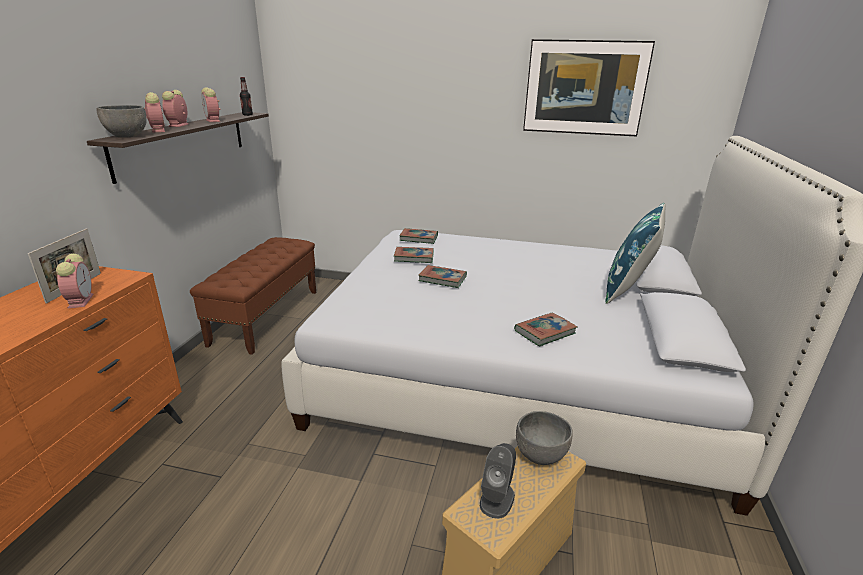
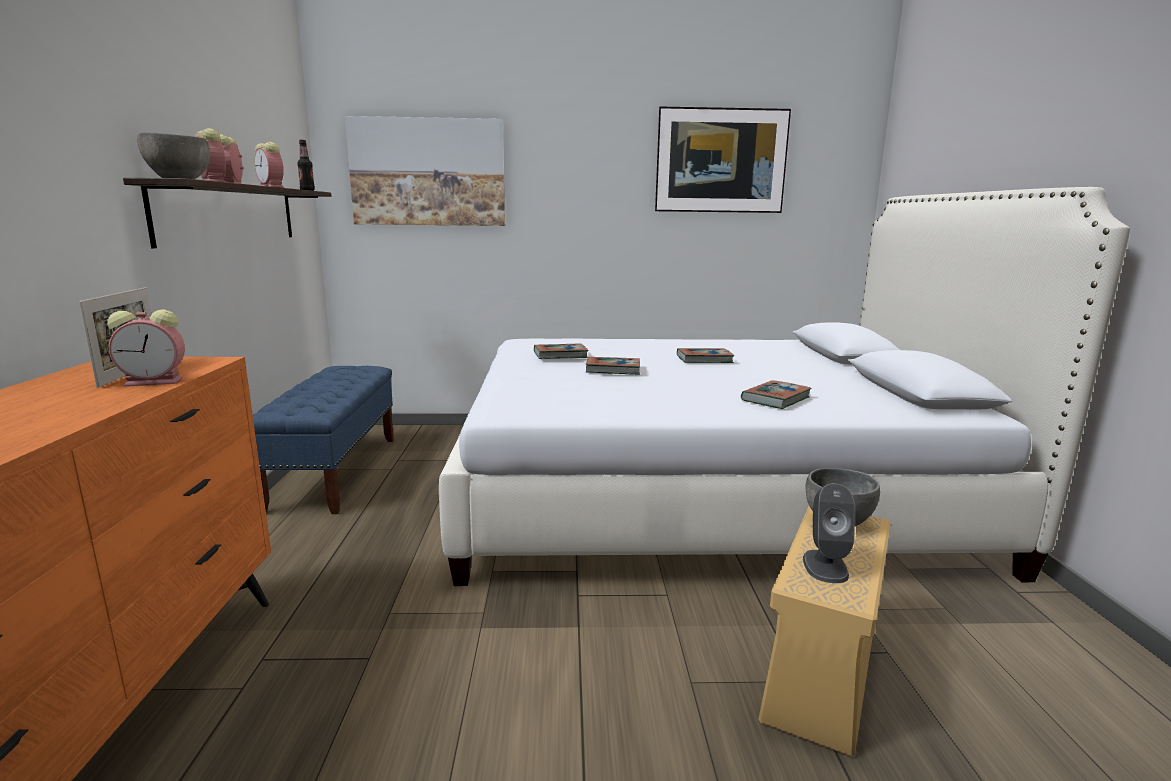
camera: 15 degrees left, 10 degrees down
alarm clock [56,254,94,309] -> alarm clock turned 105 degrees clockwise [107,309,185,387]
brown bench [190,237,316,355] -> blue bench [253,366,394,514]
book [399,228,438,244] -> book moved to [677,348,734,363]
blue pillow [605,203,666,304] -> none
none -> picture [345,116,505,226]

